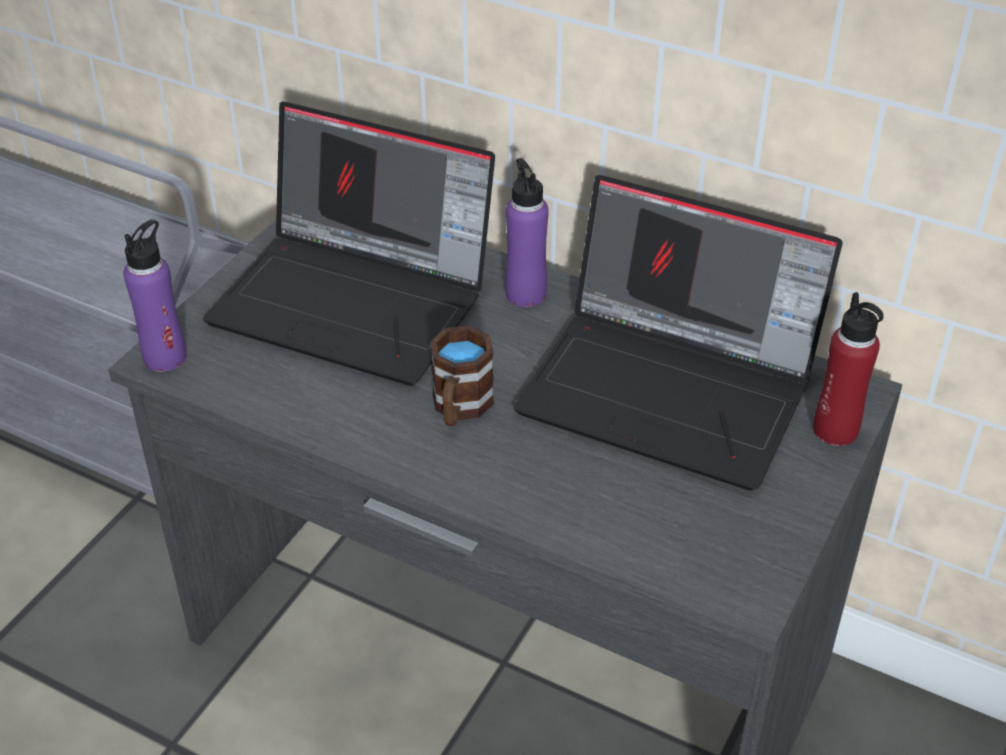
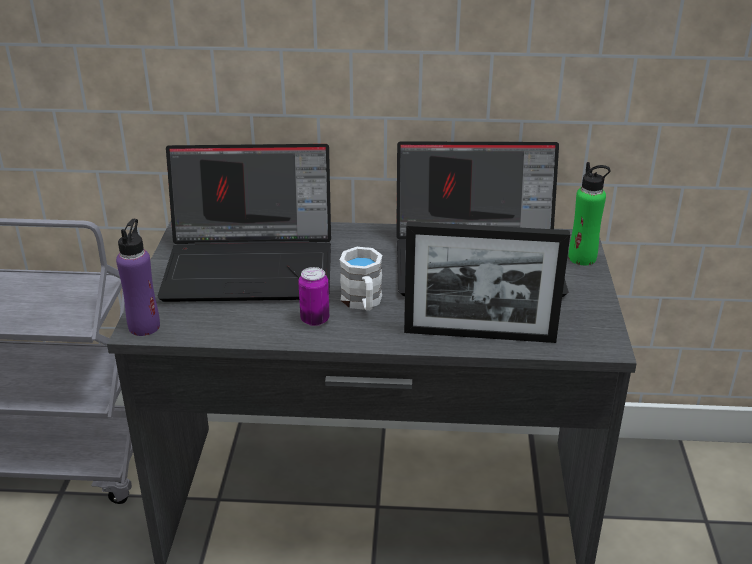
camera: 25 degrees left, 10 degrees down
brown mug [430,326,494,427] -> white mug [340,247,382,311]
purple bottle [505,158,549,307] -> none
red bottle [813,292,884,446] -> green bottle [569,162,610,265]
none -> can [298,267,329,326]
none -> picture frame [404,221,570,343]

